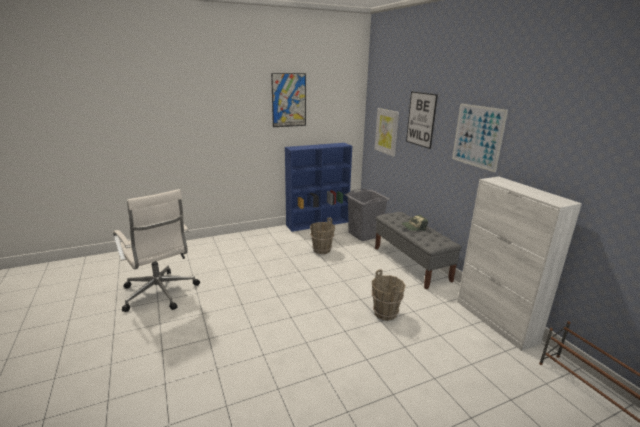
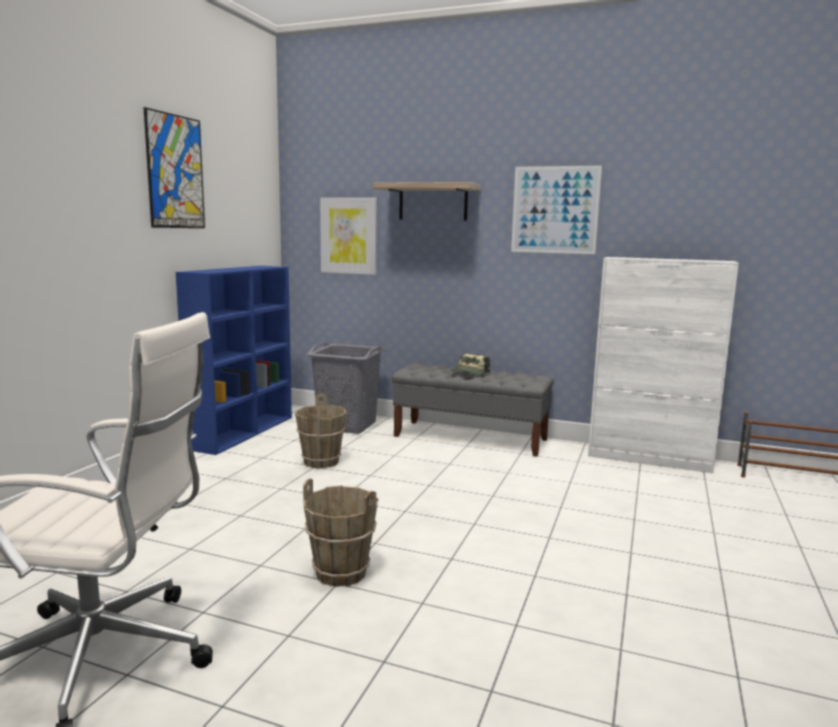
camera: 45 degrees left, 10 degrees down
brown bucket [372,269,406,321] -> brown bucket moved to [303,478,378,586]
picture [406,91,438,149] -> shelf [373,182,481,221]

